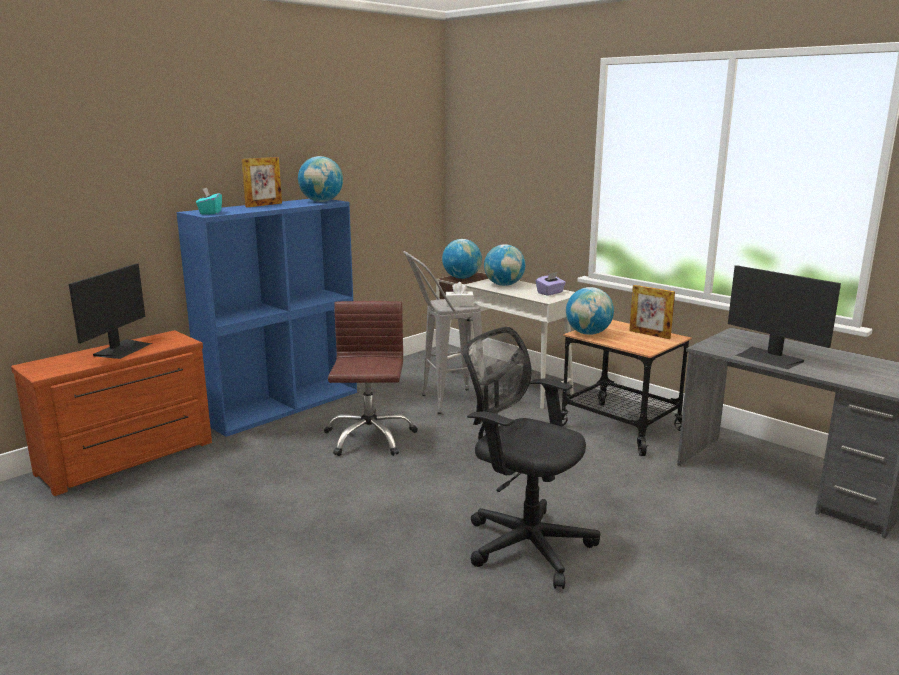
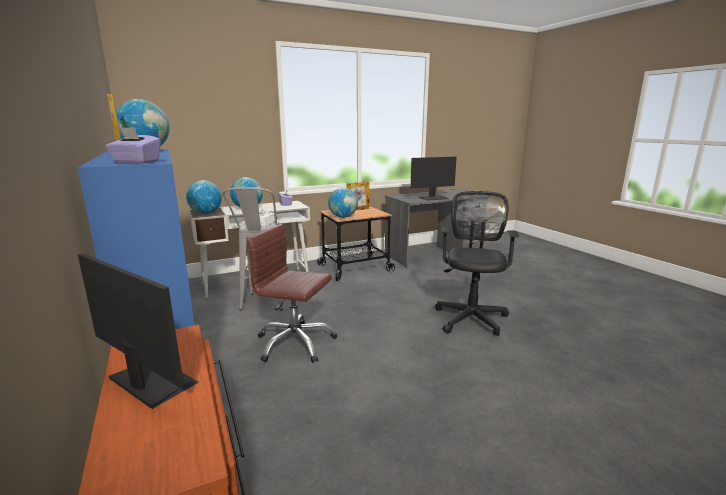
camera: 70 degrees left, 0 degrees up
turquoise tissue box [196,187,222,214] -> purple tissue box [106,127,161,164]
black office chair [463,327,600,589] -> black office chair turned 135 degrees clockwise [435,191,519,336]

